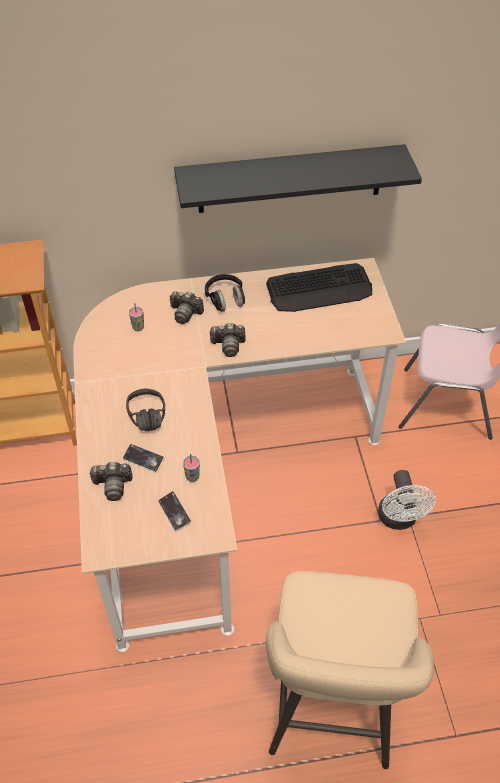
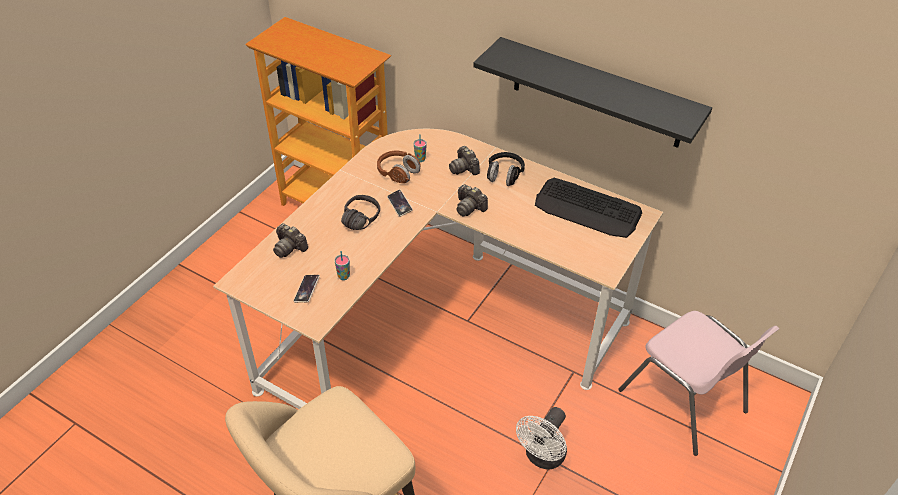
camera: 40 degrees right, 5 degrees down
phone [123,444,164,473] -> phone moved to [387,190,413,217]
none -> brown headphones [377,151,421,183]

